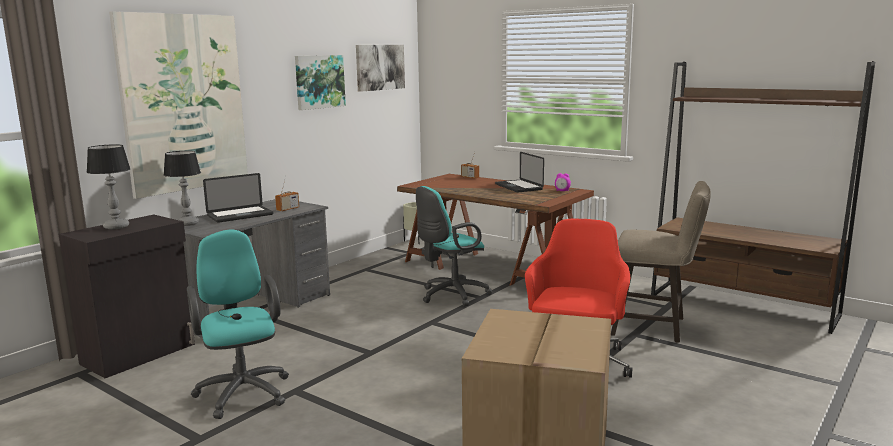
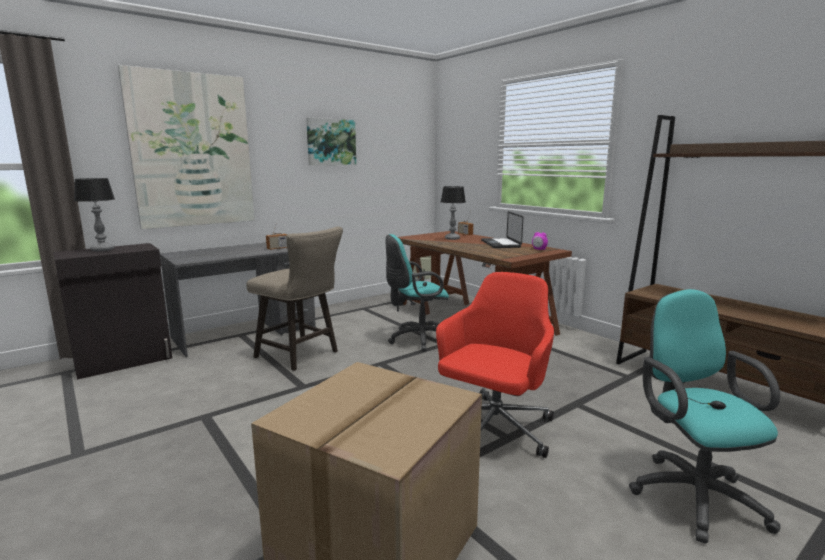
camera: 15 degrees right, 0 degrees up
table lamp [164,151,201,226] -> table lamp moved to [441,186,466,240]
turquoise office chair [187,230,289,419] -> turquoise office chair moved to [629,289,781,544]
laptop [203,173,274,223] -> none
picture [356,45,405,92] -> none
beige stool [611,181,711,343] -> beige stool moved to [246,227,343,371]

